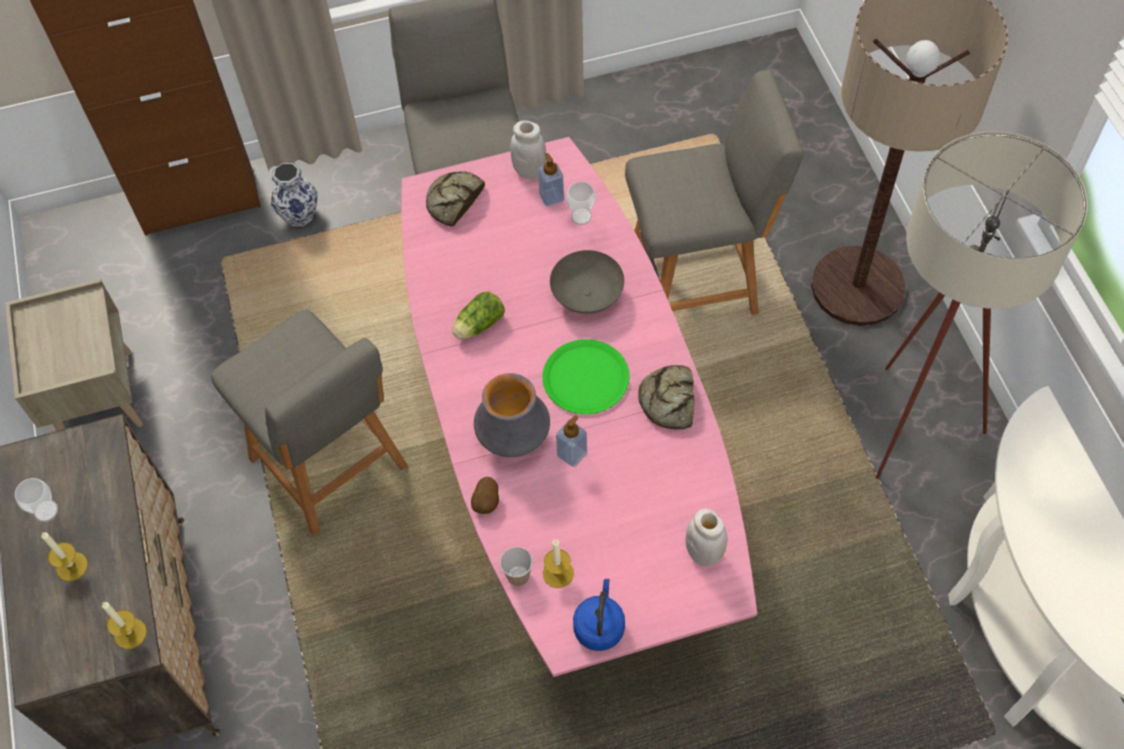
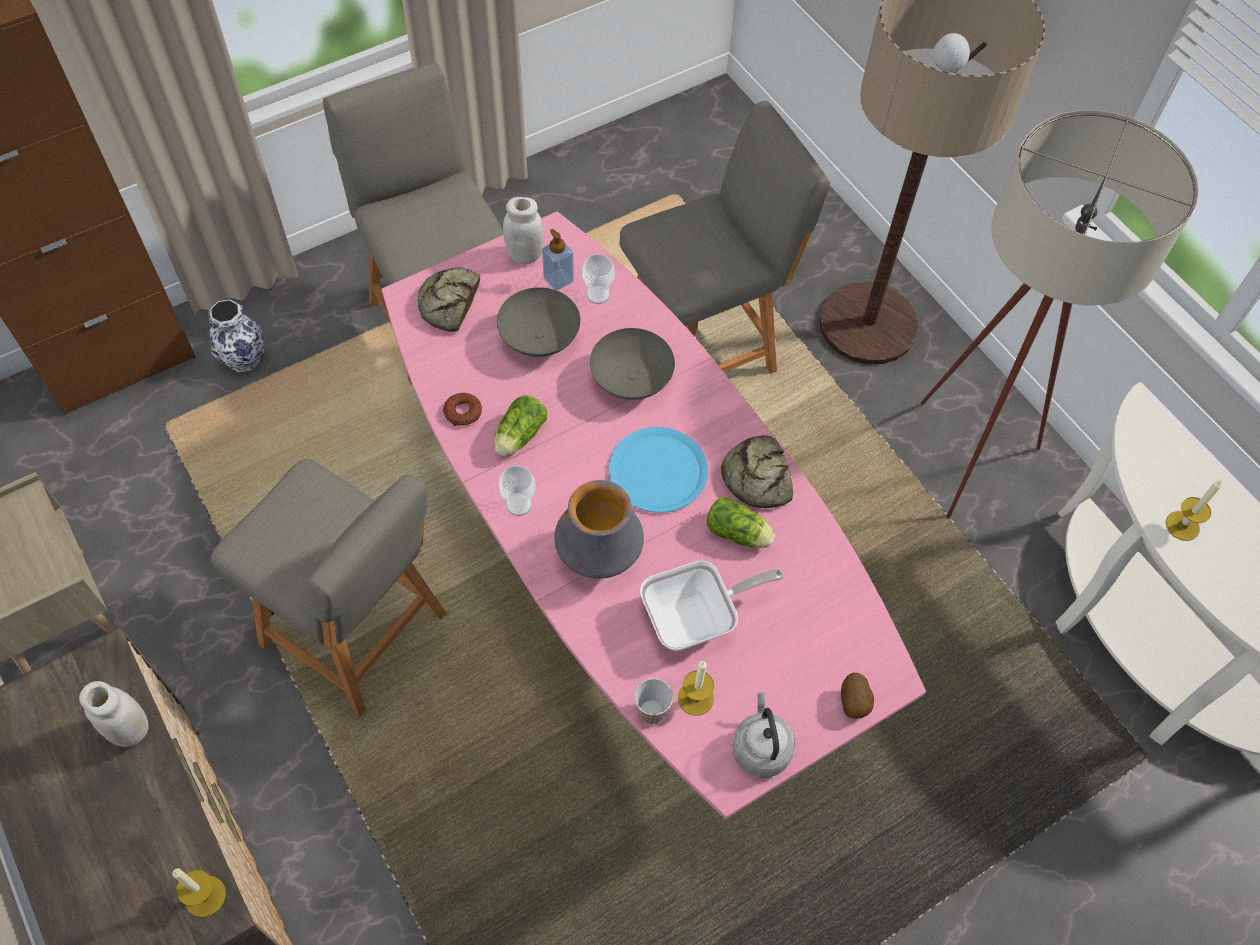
camera: 20 degrees left, 0 degrees up
cup [15,478,58,522] -> cup moved to [498,465,536,516]
candle [41,532,88,581] -> candle moved to [1166,480,1222,541]
potato [471,477,499,514] -> potato moved to [841,673,874,719]
green plate [543,339,629,414] -> blue plate [609,427,708,513]
soap dispenser [556,416,587,467] -> none
blue kettle [573,579,625,651] -> grey kettle [733,692,795,777]
white jar [685,508,727,566] -> white jar moved to [79,681,149,747]
none -> donut [443,393,482,426]
none -> grey bowl [497,287,580,357]
none -> frying pan [640,560,784,651]
none -> lettuce [707,497,775,548]

